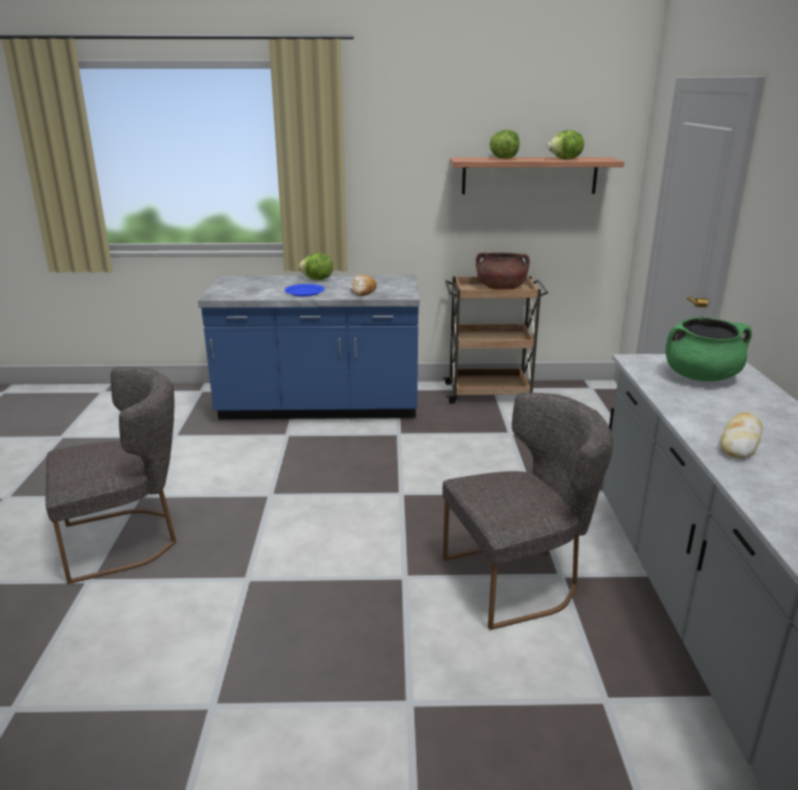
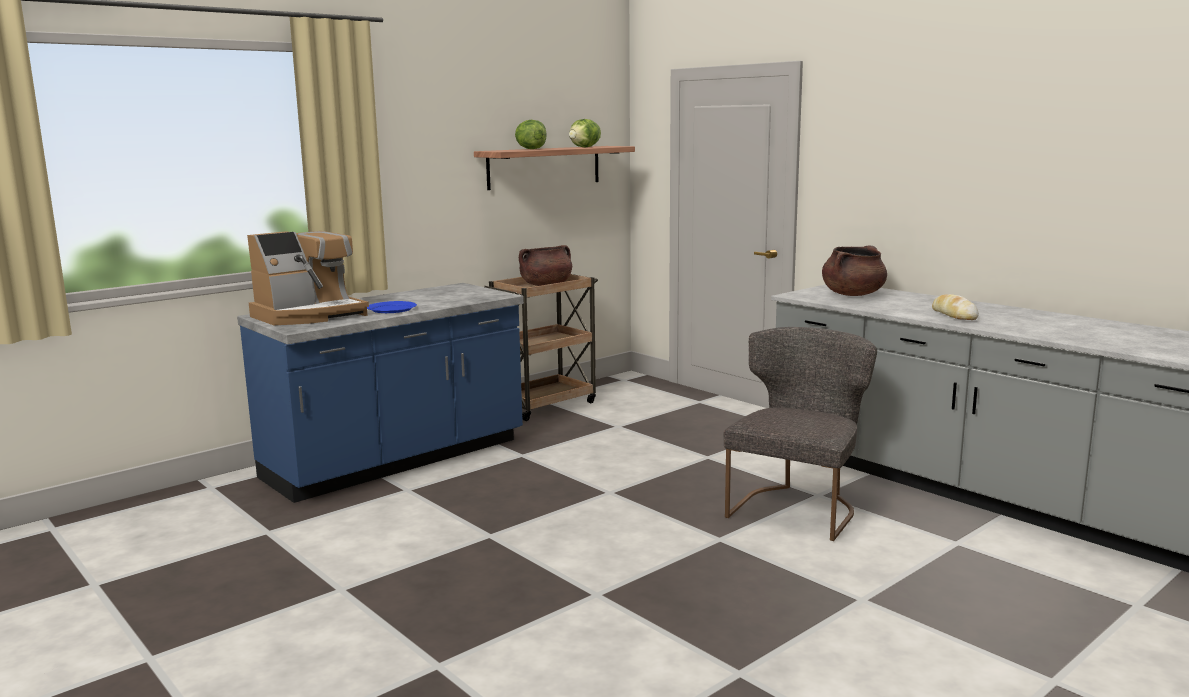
camera: 40 degrees left, 10 degrees down
grey chair [45,367,176,584] -> none
lettuce [298,253,333,280] -> none
bread [350,275,377,296] -> none
green cooking pot [665,317,752,381] -> brown cooking pot [822,245,887,296]
none -> coffee machine [247,231,369,325]

